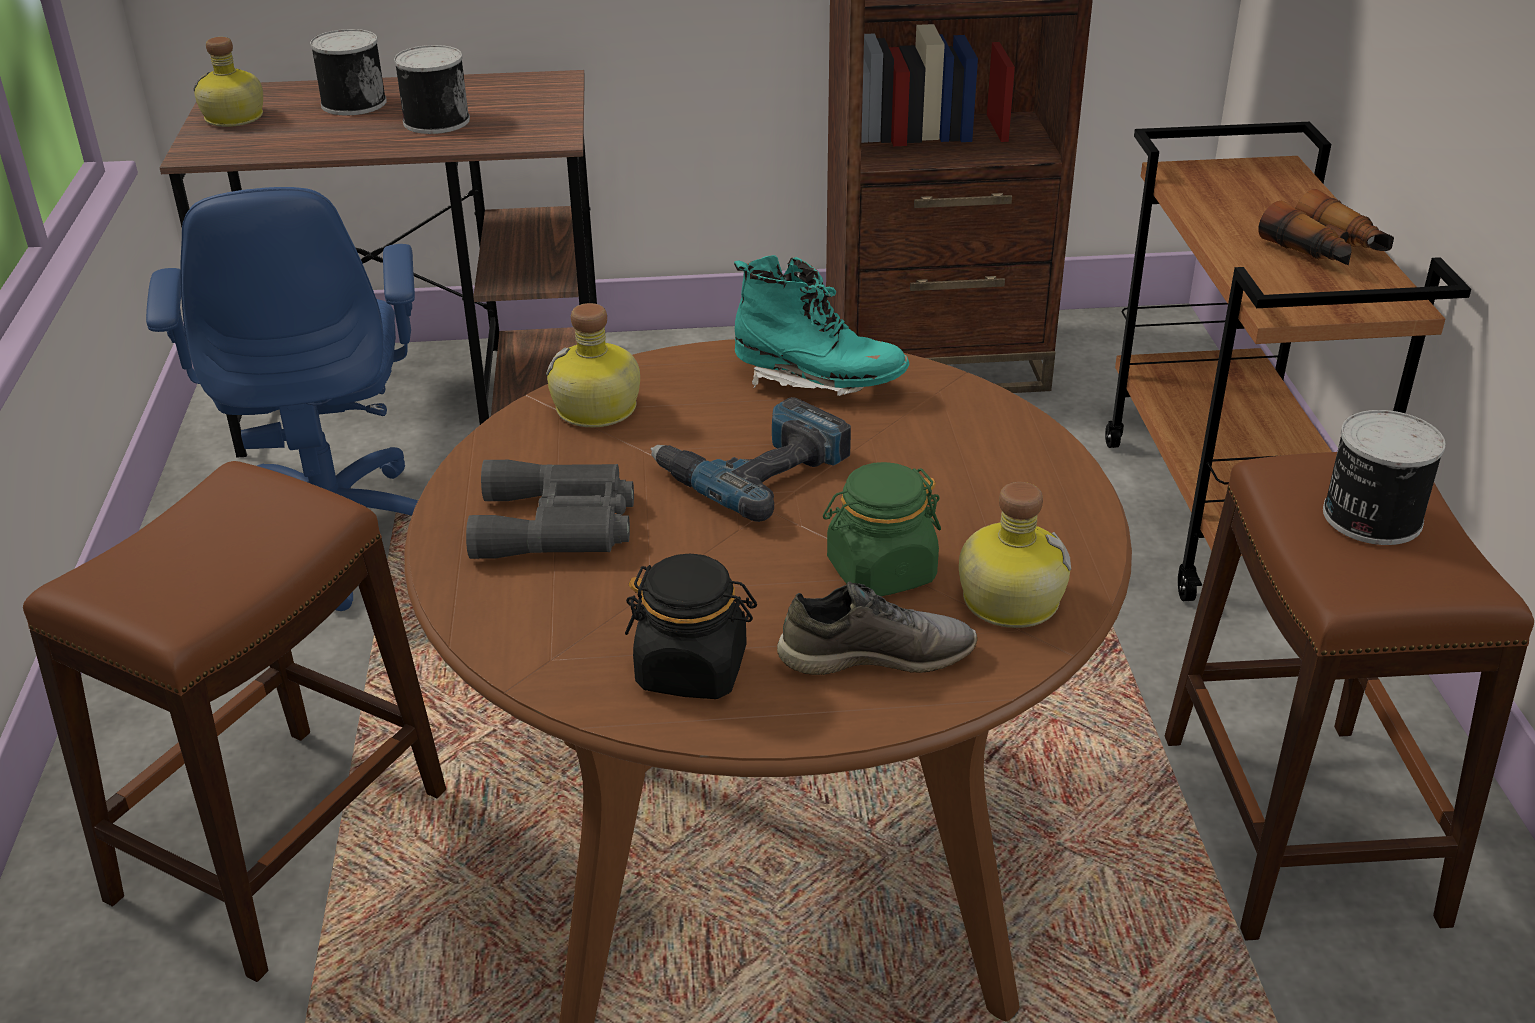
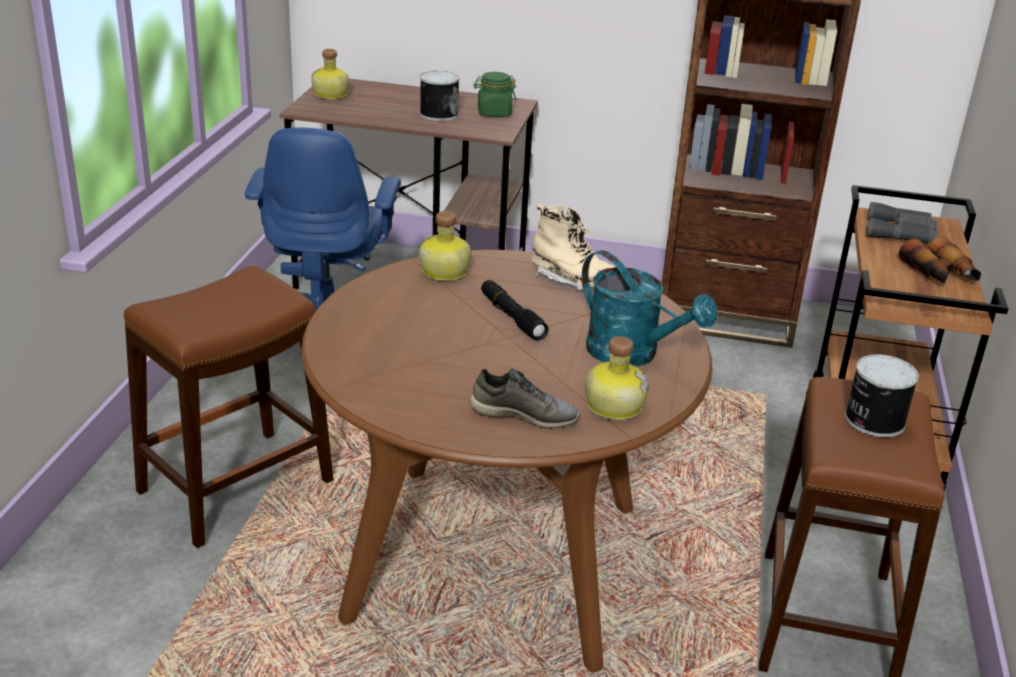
camera: 15 degrees right, 5 degrees down
can [310,29,387,115] -> none
grey binoculars [466,460,634,559] -> grey binoculars moved to [866,202,938,244]
black jar [625,554,757,699] -> none
power drill [651,397,851,522] -> black flashlight [481,280,548,340]
turquoise boot [734,255,909,396] -> beige boot [531,204,615,290]
green jar [823,462,941,596] -> green jar moved to [474,72,516,117]
none -> turquoise watering can [582,250,717,366]

